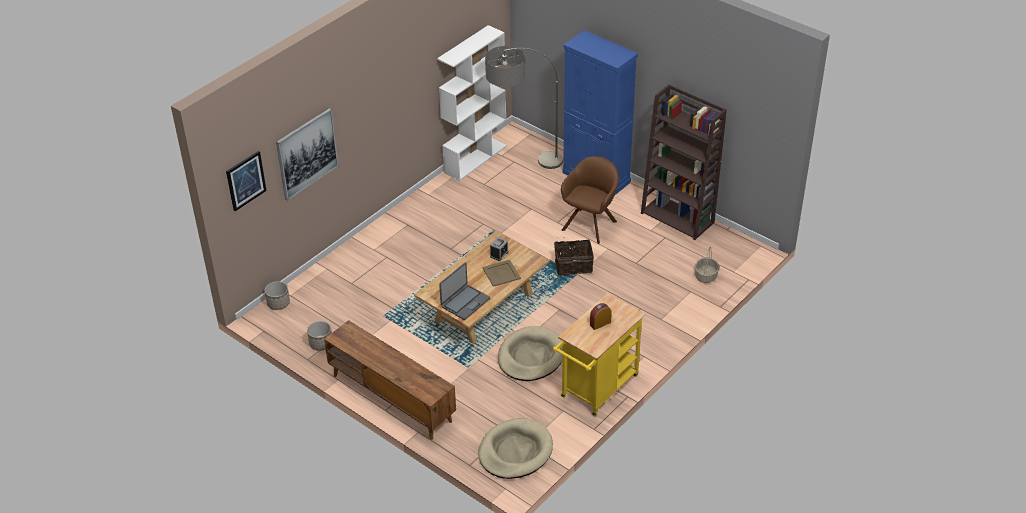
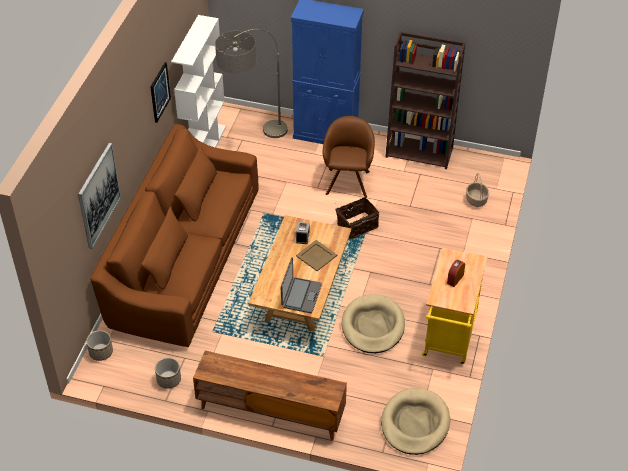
camera: 25 degrees left, 5 degrees up
picture [226,151,267,211] -> picture moved to [150,62,171,123]
none -> brown sofa [90,124,259,347]

